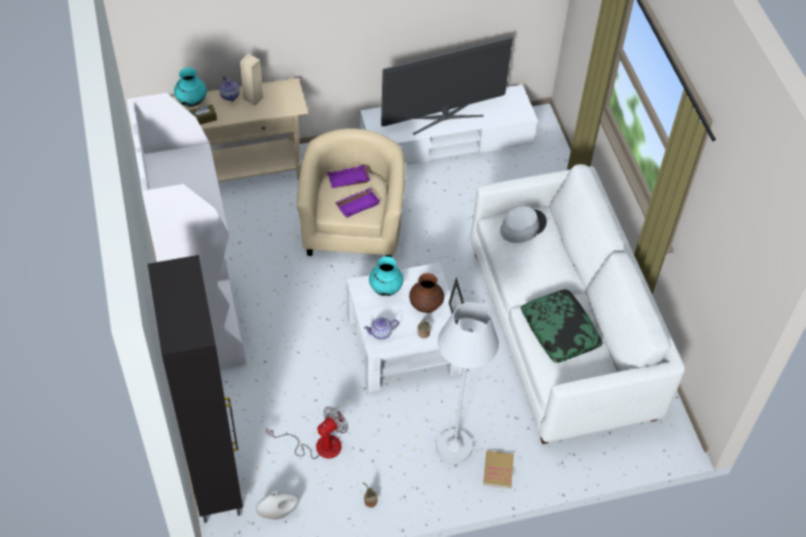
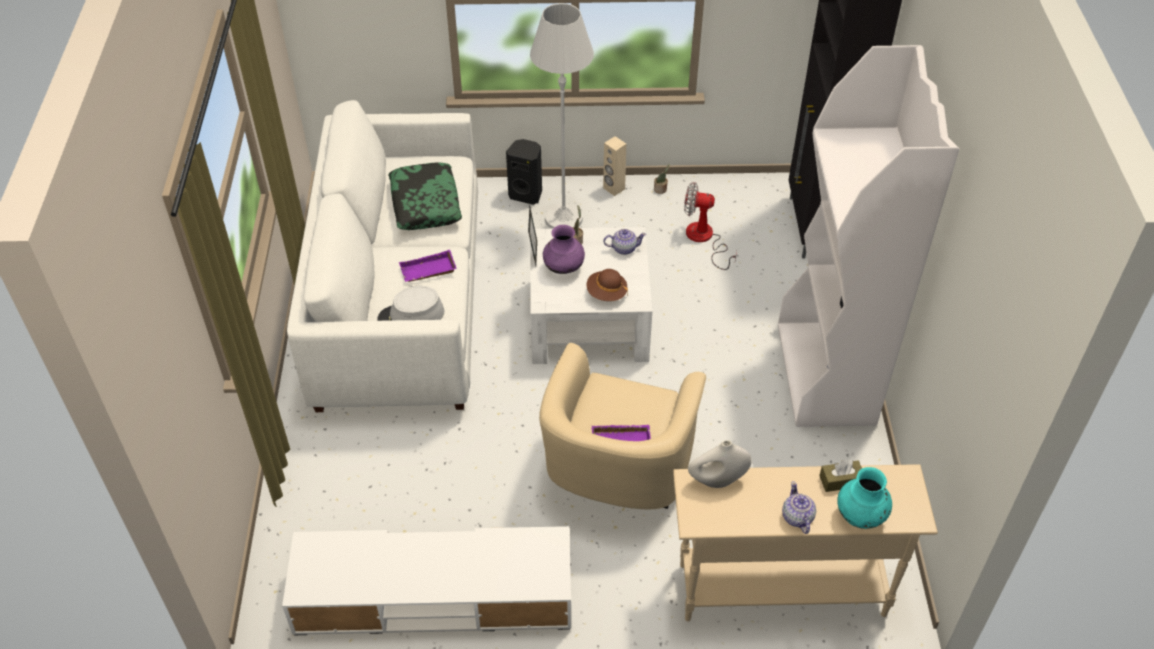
camera: 165 degrees left, 5 degrees down
beige speaker [240,54,263,105] -> beige speaker moved to [603,136,626,196]
white vase [256,491,300,519] -> white vase moved to [688,440,752,488]
fan [266,407,348,459] -> fan turned 45 degrees clockwise [684,182,737,270]
purple tray [335,188,380,218] -> purple tray moved to [399,250,457,282]
turquoise vase [369,256,403,296] -> brown hat [587,269,628,301]
television [381,37,513,135] -> none
brown vase [409,273,444,313] -> purple vase [543,225,585,274]
book [483,451,514,488] -> black speaker [506,139,542,205]

